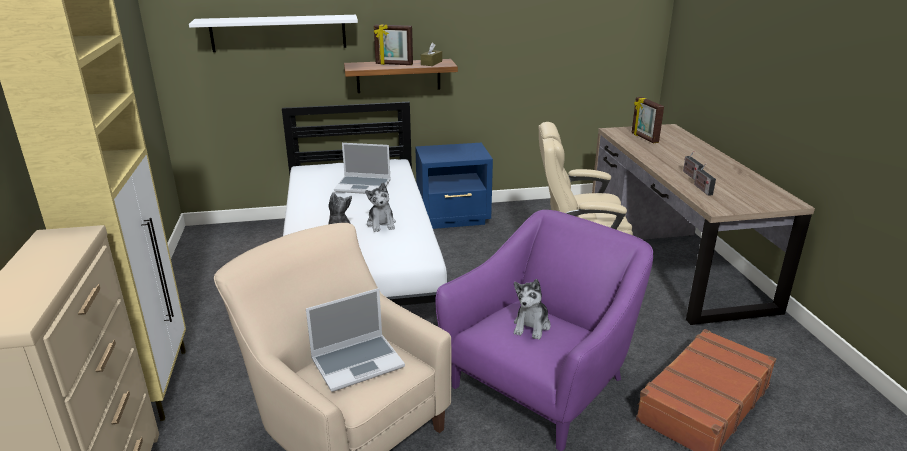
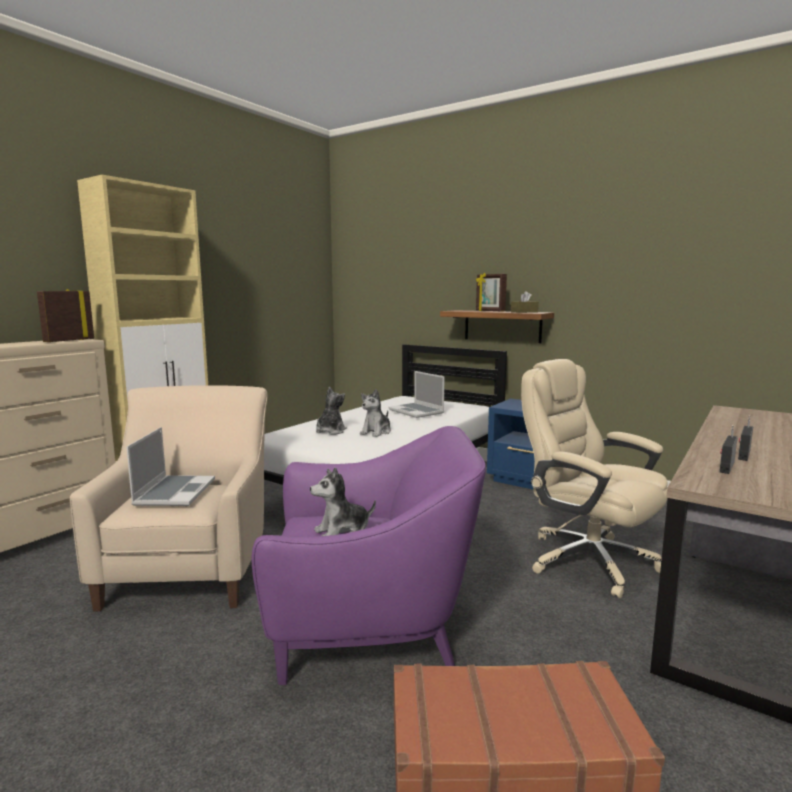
camera: 45 degrees right, 15 degrees down
white shelf [189,15,358,52] -> none
laptop [306,288,405,392] -> laptop turned 105 degrees counterclockwise [126,427,215,506]
picture frame [632,97,664,144] -> picture frame moved to [37,289,94,342]

